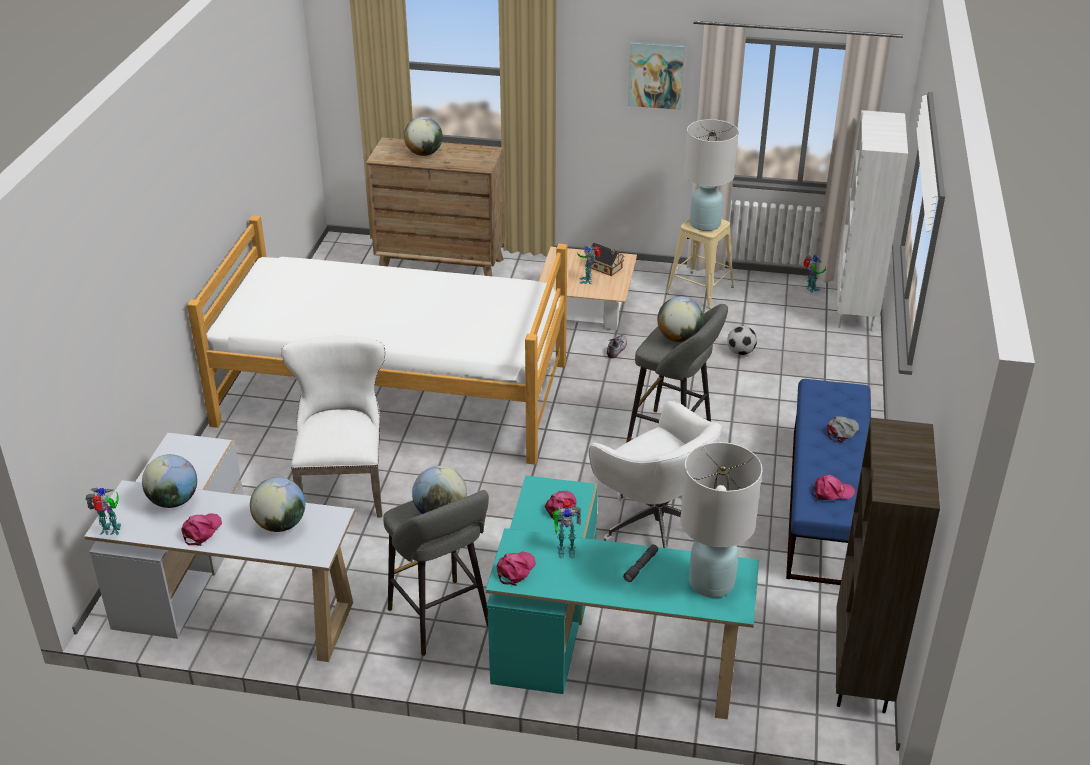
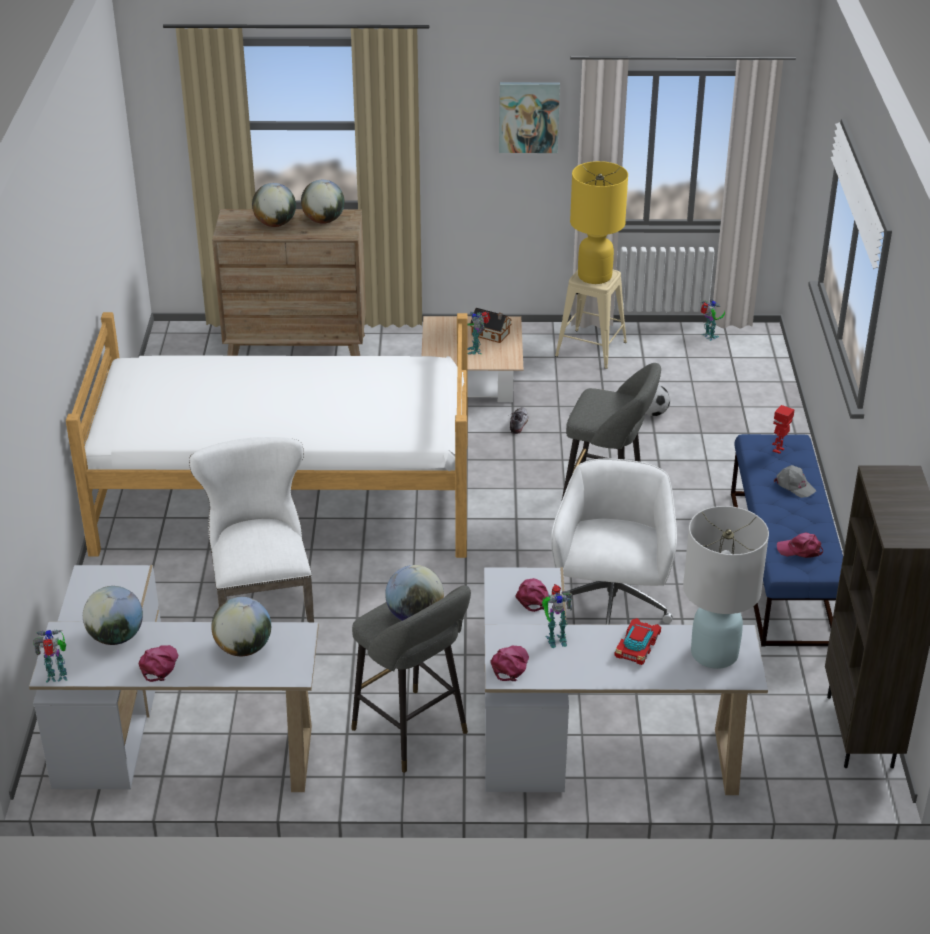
camera: 10 degrees left, 0 degrees up
turquoise desk [486,476,759,720] -> white desk [484,567,768,795]
white office chair [589,401,722,548] -> white office chair turned 120 degrees counterclockwise [551,459,677,625]
grey flashlight [623,544,658,582] -> toy car [614,618,661,665]
globe [657,296,703,342] -> globe moved to [301,180,345,224]
white table lamp [684,119,739,231] -> yellow table lamp [570,161,628,284]
pink cap [812,474,855,501] -> pink cap turned 150 degrees counterclockwise [777,533,823,558]
grey cap [827,416,859,443] -> grey cap turned 105 degrees clockwise [774,465,816,498]
white bookcase [837,110,908,331] -> none
none -> toy robot [772,405,794,454]

